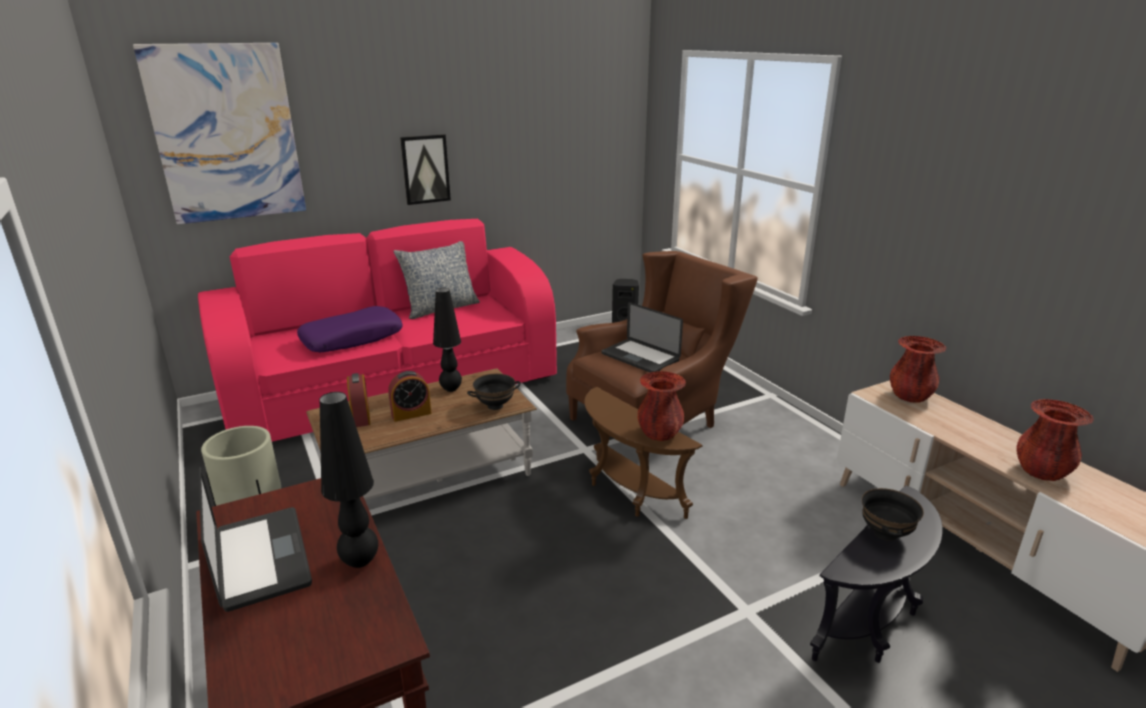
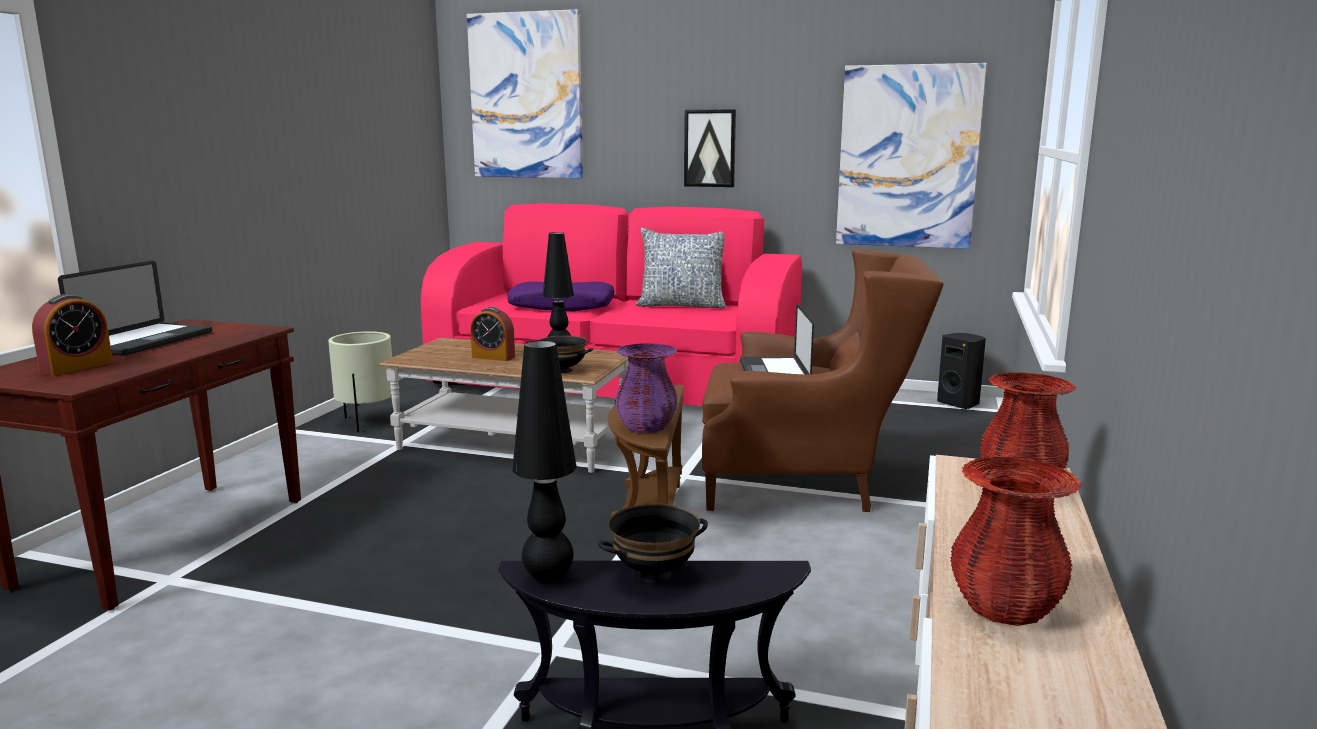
camera: 45 degrees right, 10 degrees down
black table lamp [319,392,378,568] -> black table lamp moved to [512,340,577,584]
alarm clock [347,373,370,427] -> alarm clock moved to [32,294,113,376]
red vase [637,371,686,441] -> purple vase [615,343,678,433]
none -> picture [836,63,987,249]

